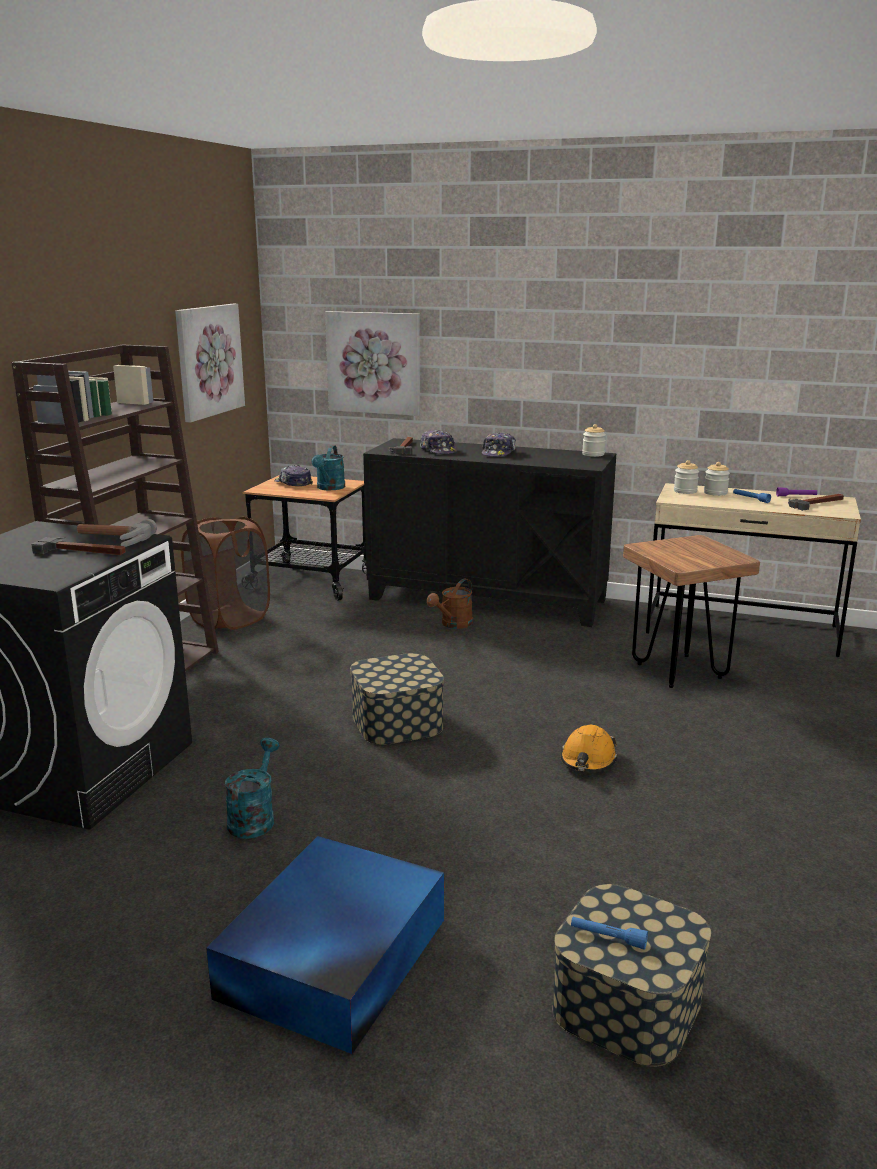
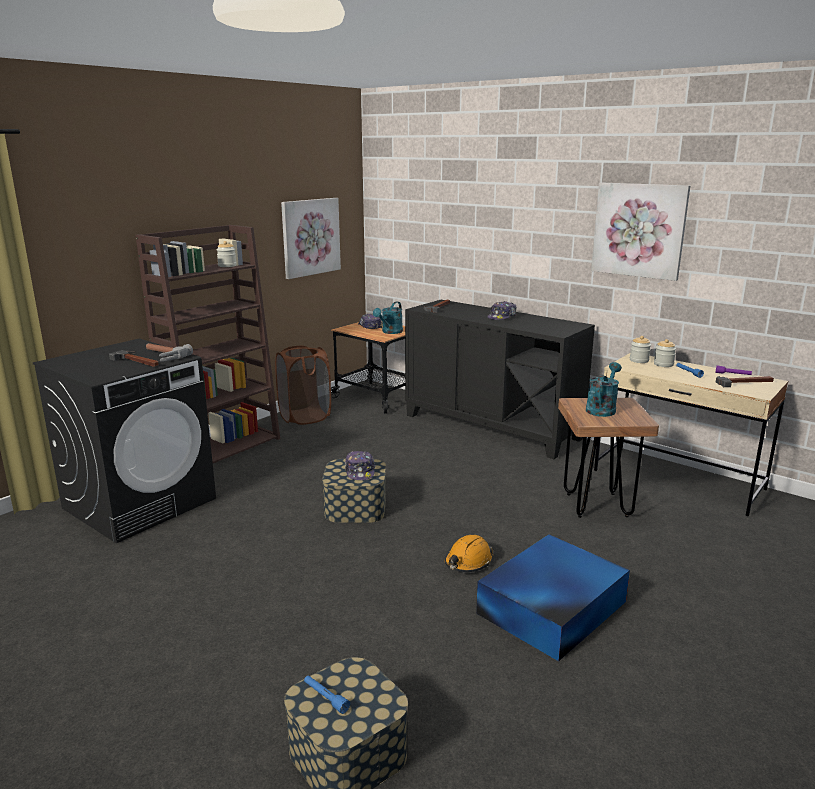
camera: 20 degrees right, 0 degrees up
blue storage box [206,836,444,1054] -> blue storage box moved to [476,535,630,661]
turquoise watering can [225,738,280,839] -> turquoise watering can moved to [586,362,622,417]
picture [325,311,420,416] -> picture moved to [591,182,690,281]
cap [420,430,457,454] -> cap moved to [345,451,376,480]
brown watering can [427,578,473,629] -> none
jar [582,424,606,457] -> jar moved to [217,241,237,267]

